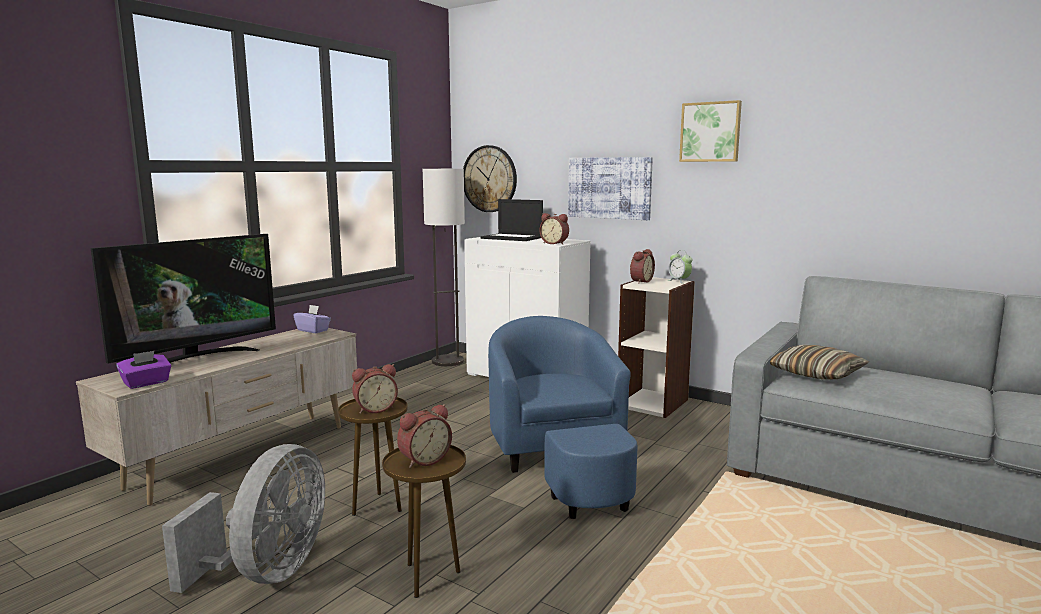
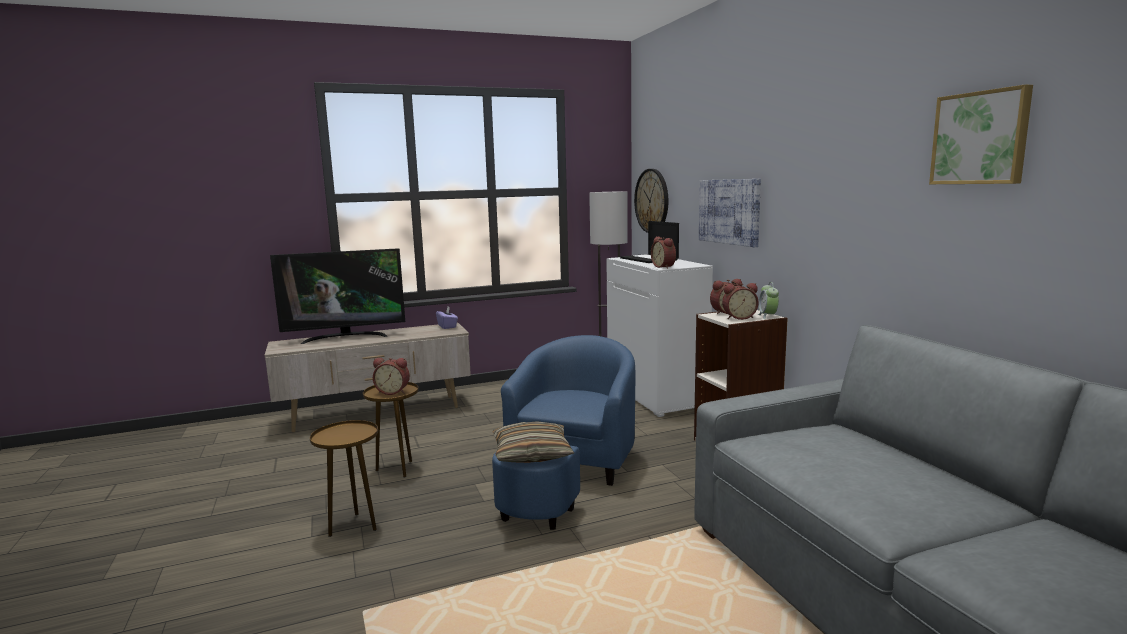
camera: 35 degrees right, 0 degrees up
purple tissue box [116,351,171,389] -> none
grey fan [162,444,325,593] -> none
alarm clock [397,404,452,468] -> alarm clock moved to [722,283,758,320]
picture [679,100,742,162] -> picture moved to [929,84,1033,184]
pillow [770,345,869,380] -> pillow moved to [492,421,574,463]

